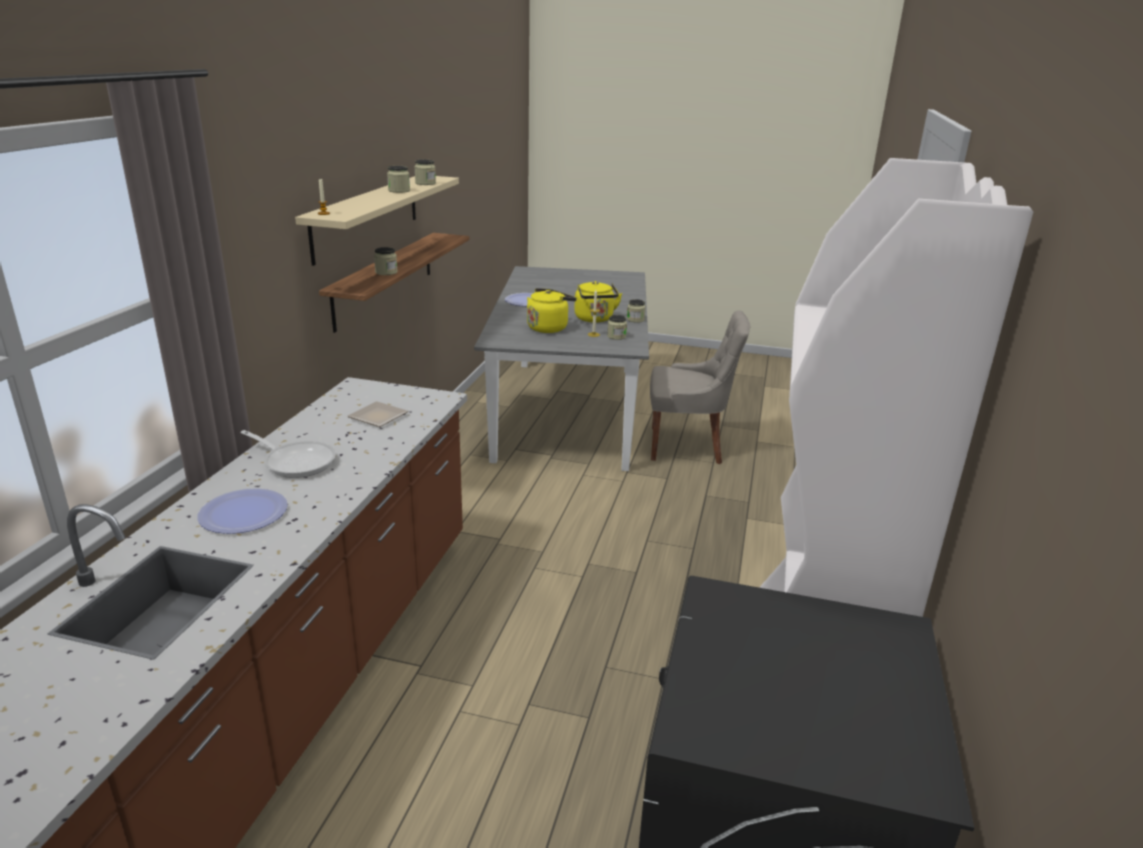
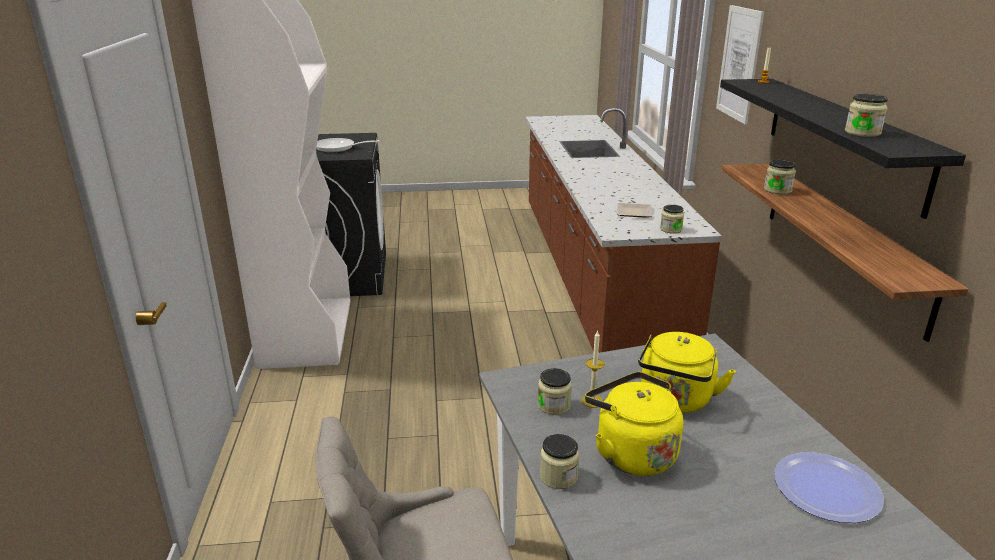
camera: 160 degrees right, 0 degrees up
plate [197,488,288,534] -> none
frying pan [240,430,336,478] -> frying pan moved to [317,138,380,152]
beige shelf [295,176,459,266] -> black shelf [720,79,966,219]
jar [387,166,410,193] -> jar moved to [660,205,684,234]
none -> picture [716,5,764,124]

